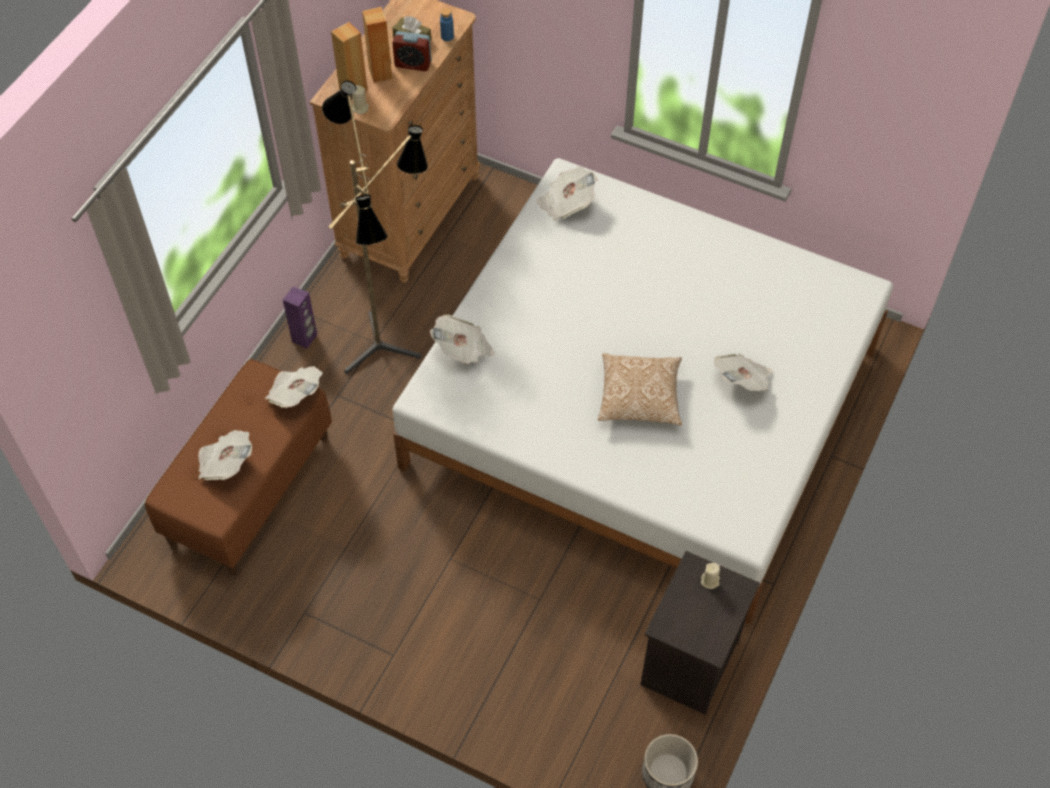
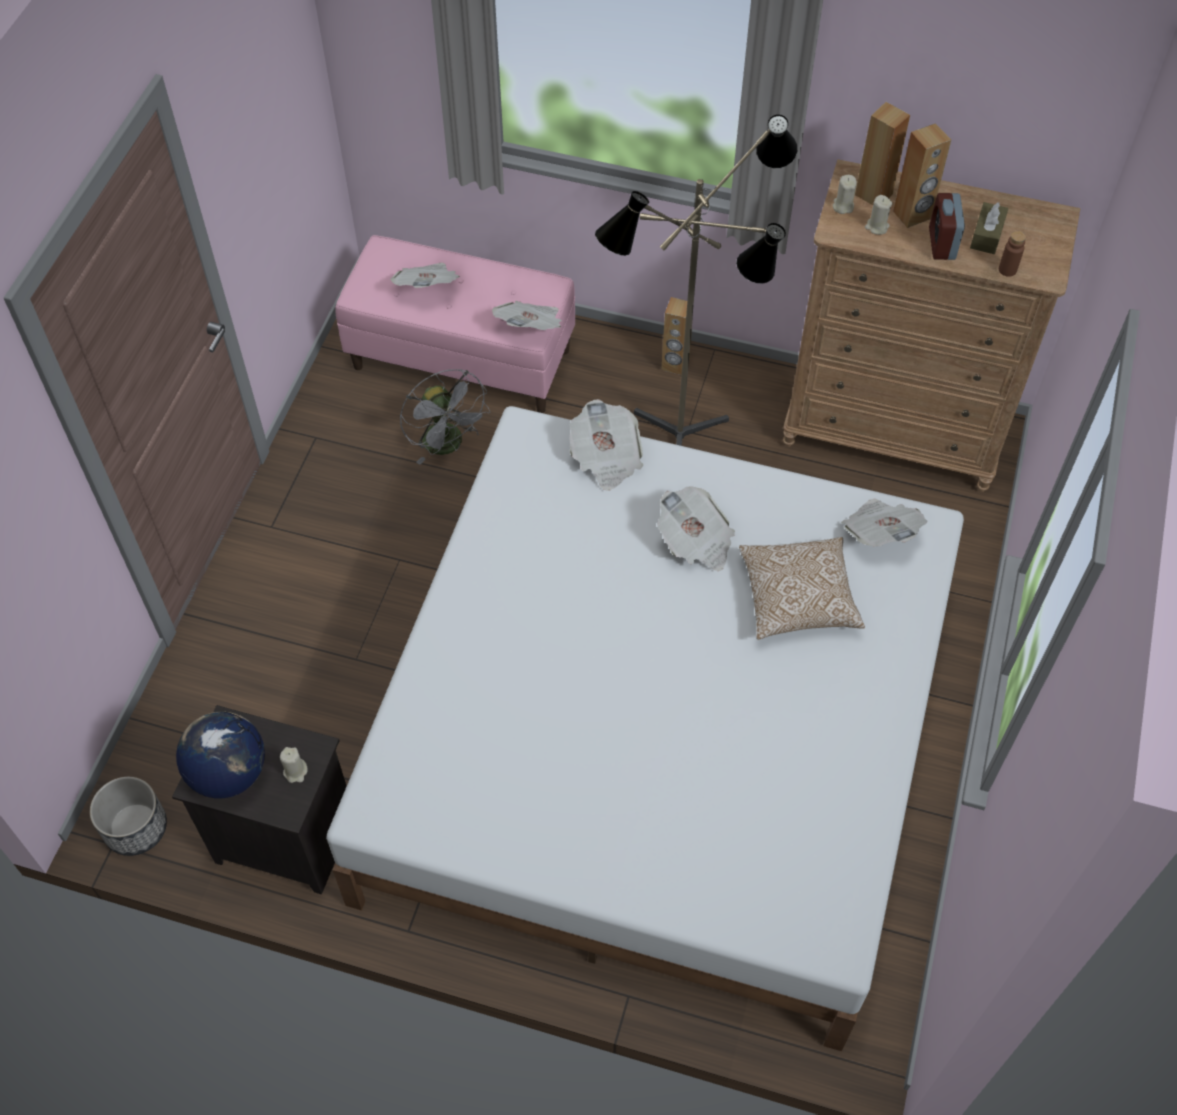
camera: 80 degrees right, 0 degrees up
brown bench [145,359,332,575] -> pink bench [335,235,575,413]
purple speaker [283,286,317,348] -> brown speaker [661,297,693,375]
blue bottle [440,8,454,41] -> brown bottle [999,231,1026,277]
pillow [598,353,682,425] -> pillow moved to [739,537,865,640]
newspaper [714,354,773,391] -> newspaper moved to [657,486,735,571]
none -> globe [176,712,265,798]
none -> grey fan [400,369,490,465]
none -> beige candle [865,195,892,235]

